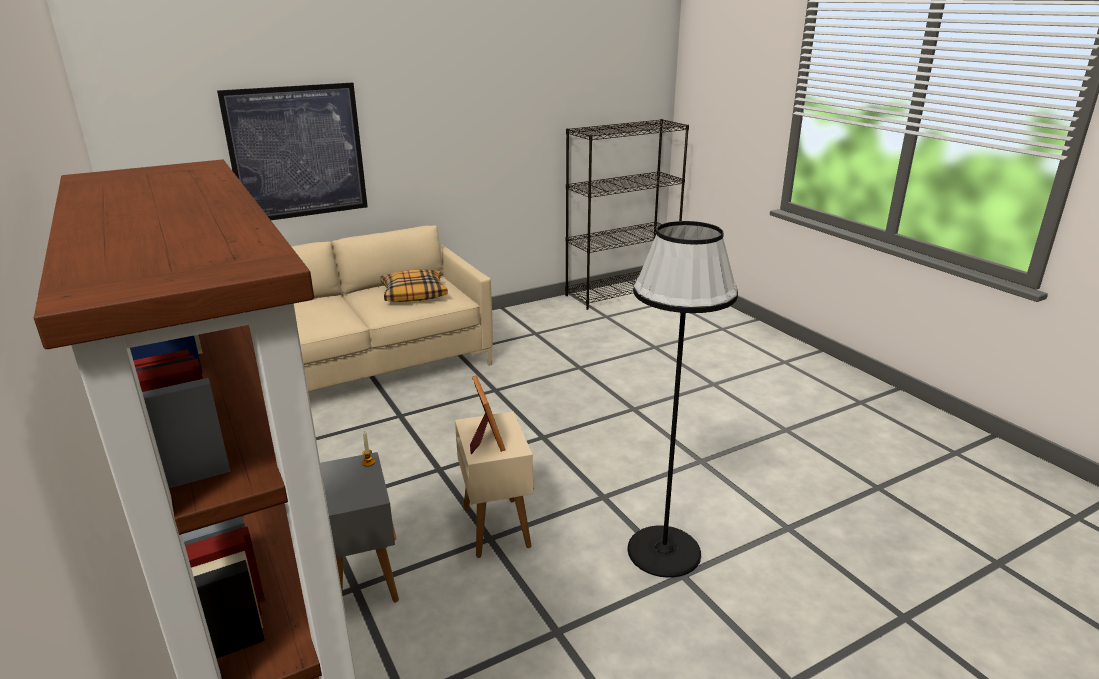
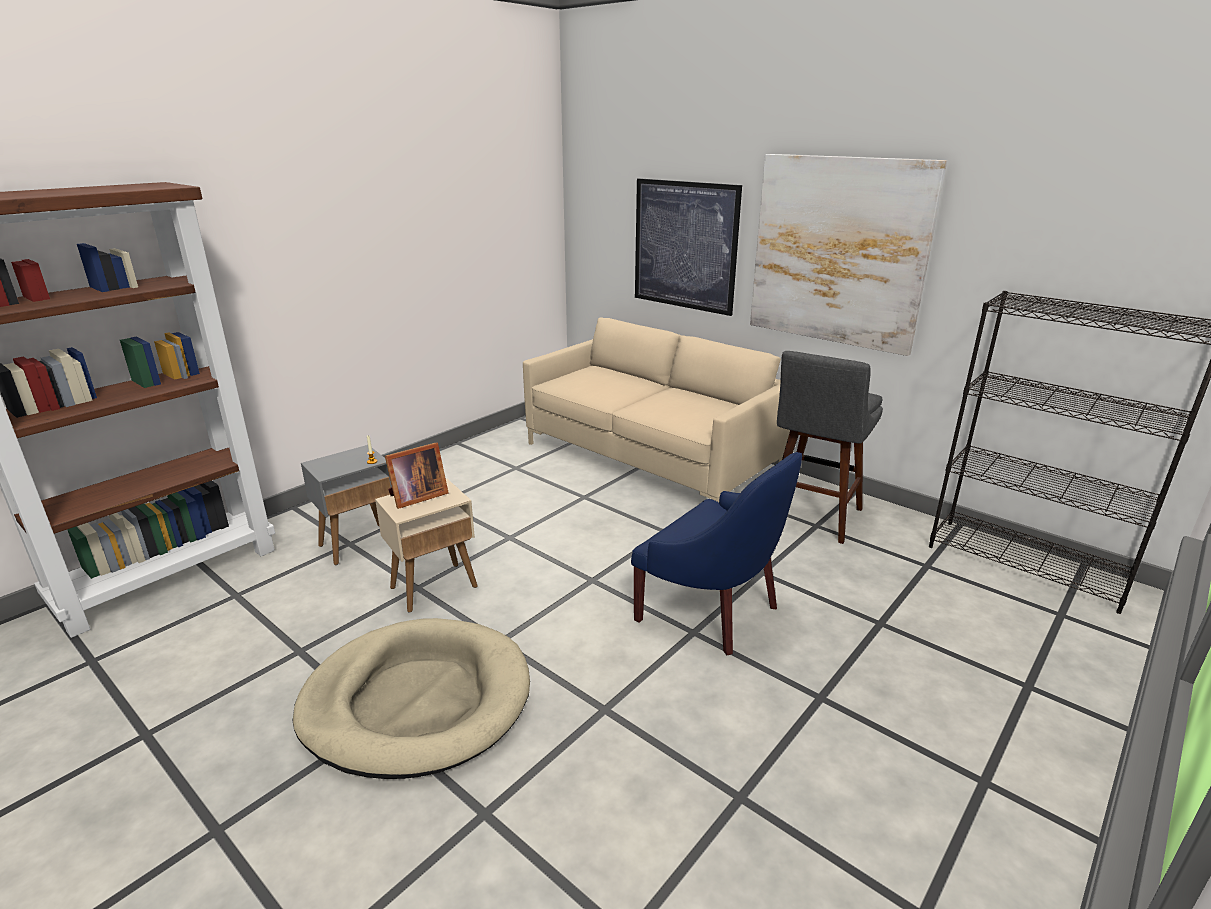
camera: 70 degrees right, 0 degrees up
pillow [380,269,448,302] -> none
black floor lamp [627,221,738,578] -> beige dog bed [292,618,530,779]
none -> blue armchair [631,452,802,655]
none -> picture [750,154,947,356]
none -> grey stool [777,351,883,544]

